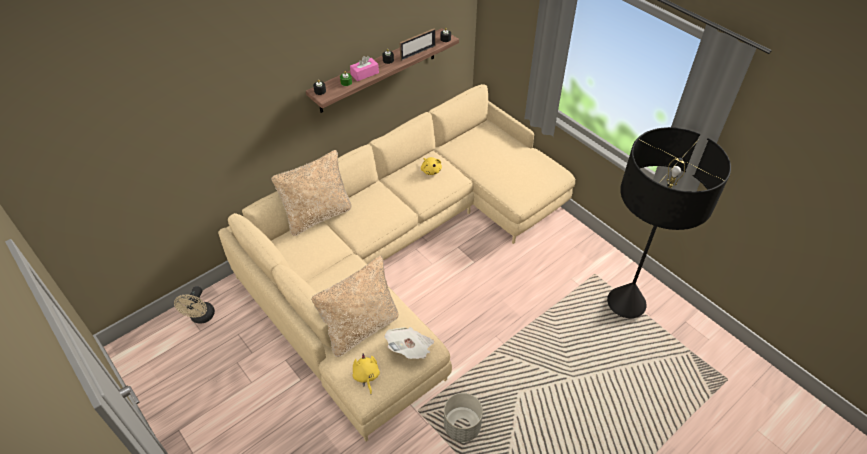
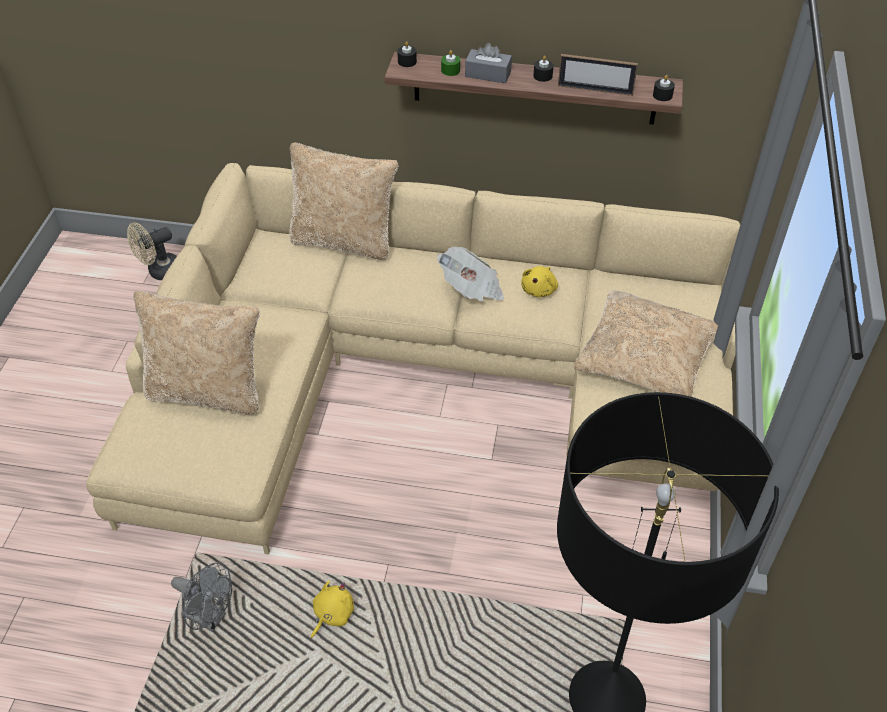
camera: 50 degrees right, 0 degrees up
pink tissue box [350,56,379,81] -> grey tissue box [465,43,512,83]
yellow plush toy [352,354,380,394] -> yellow plush toy moved to [311,580,354,639]
newspaper [384,327,434,359] -> newspaper moved to [437,247,504,301]
grey planter [444,393,483,442] -> grey fan [171,562,232,632]
none -> beige pillow [574,290,718,397]

